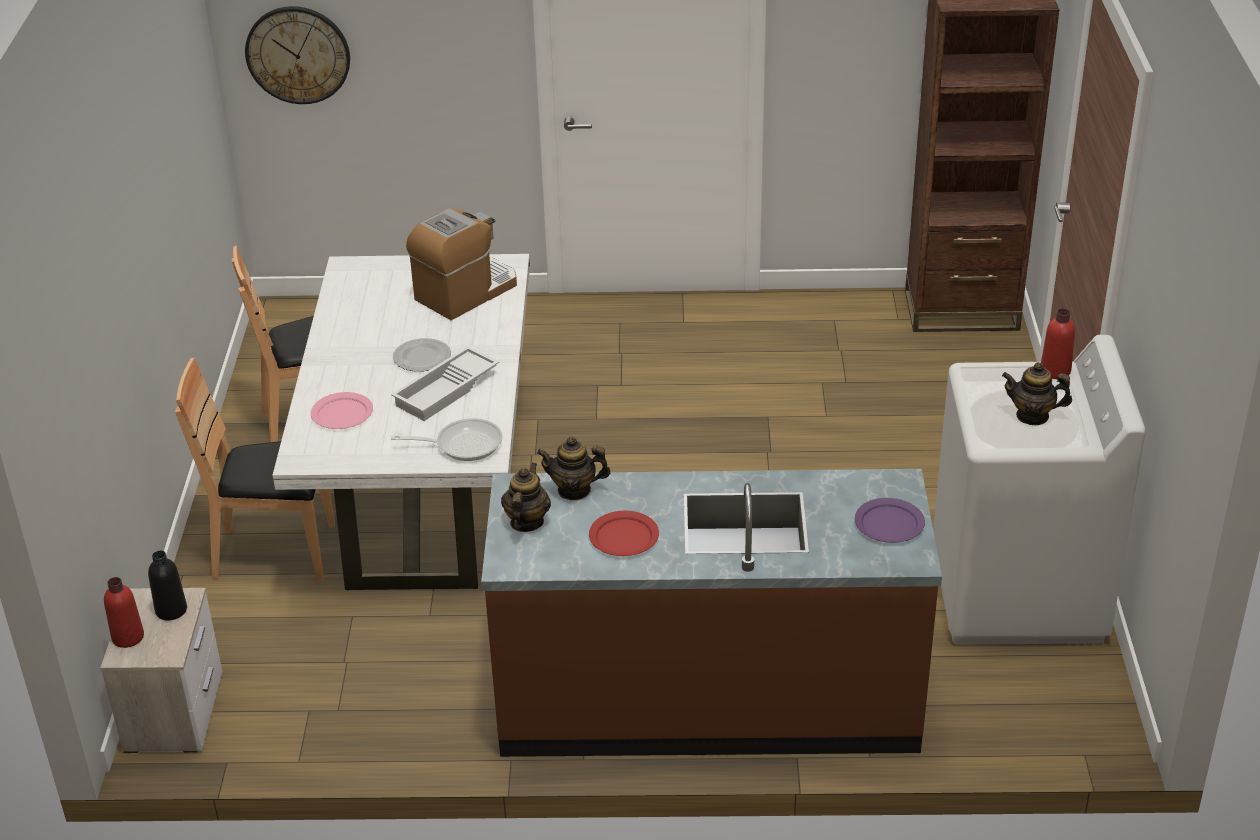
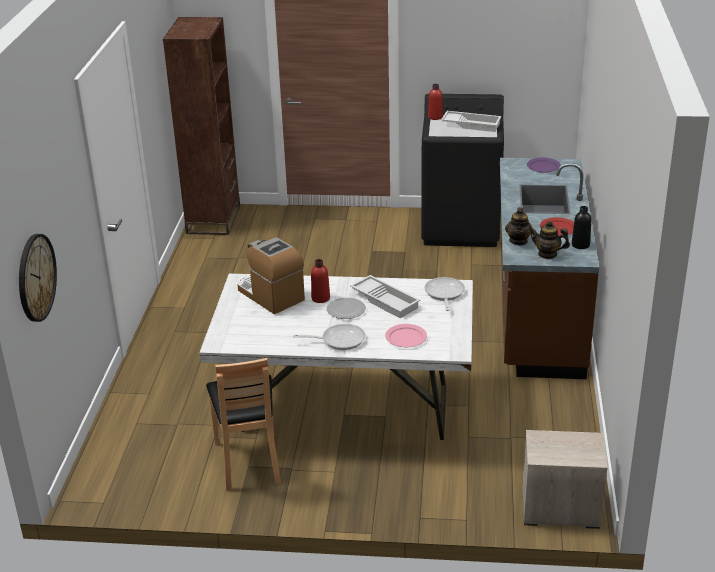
camera: 85 degrees left, 5 degrees down
red bottle [104,577,144,648] -> red bottle moved to [311,259,330,303]
black bottle [148,551,187,620] -> black bottle moved to [572,206,591,249]
brown chair [175,358,335,581] -> none
white washing machine [933,335,1146,645] -> black washing machine [421,94,504,247]
teapot [1002,362,1072,425] -> white tray [441,111,501,132]
none -> frying pan [293,324,365,350]

